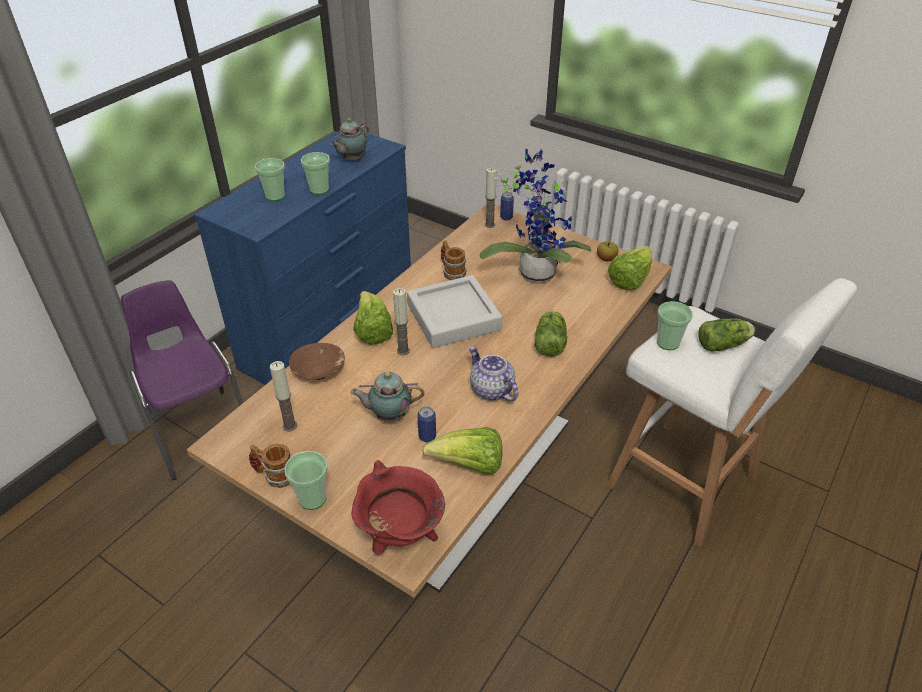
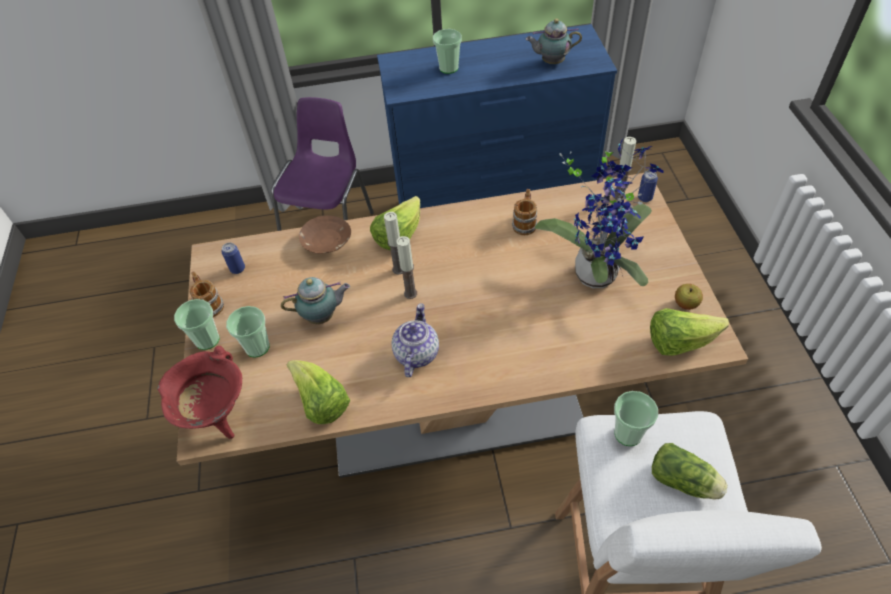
camera: 50 degrees right, 10 degrees up
candle [270,361,297,431] -> candle moved to [396,236,417,299]
cup [301,152,330,195] -> cup moved to [226,306,270,357]
teapot [351,372,424,423] -> teapot turned 120 degrees clockwise [281,277,350,324]
grey tray [407,275,502,348] -> none
can [417,406,436,442] -> can moved to [221,242,245,274]
lettuce [534,310,567,357] -> none

